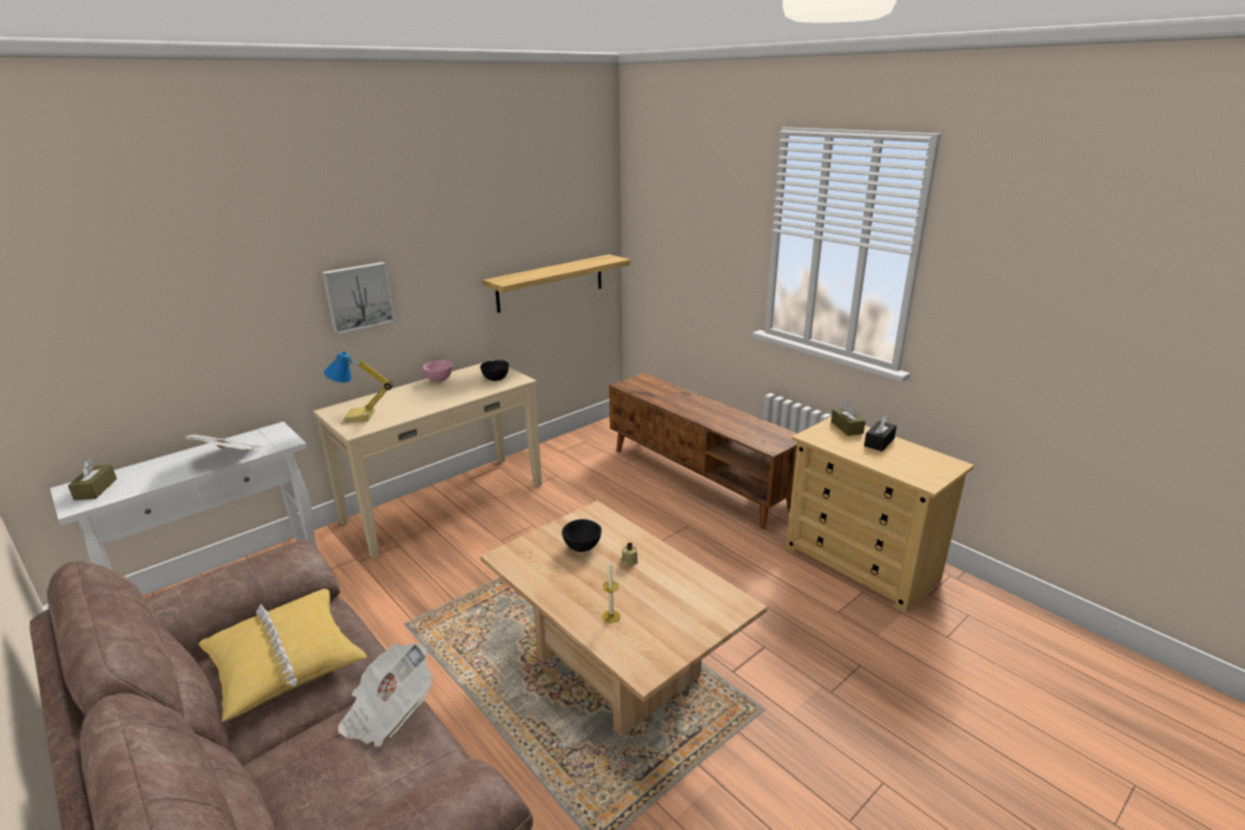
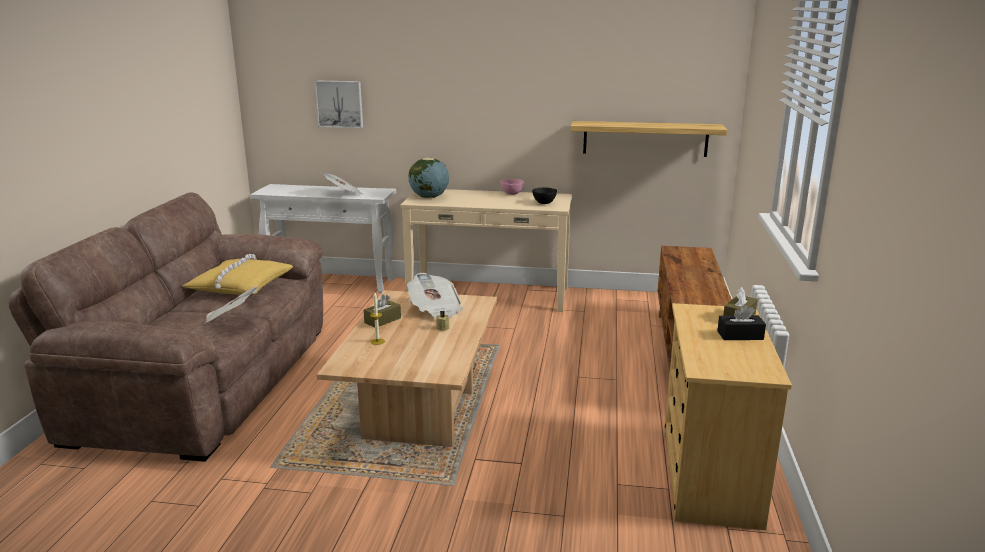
camera: 50 degrees right, 5 degrees down
brown tissue box [68,459,117,500] -> brown tissue box moved to [364,294,401,327]
picture [322,262,395,334] -> picture moved to [315,81,363,128]
table lamp [324,351,393,423] -> globe [408,157,449,198]
black bowl [562,519,602,552] -> newspaper [407,273,463,319]

